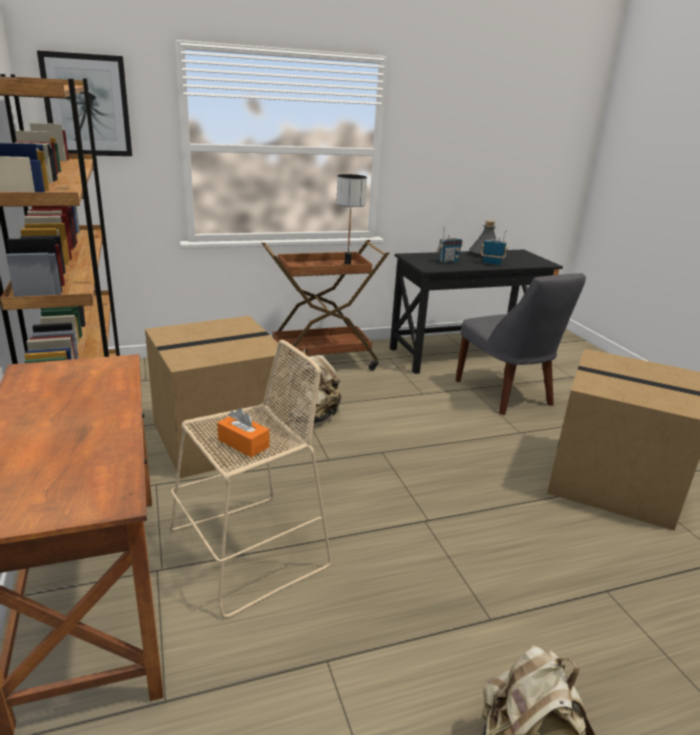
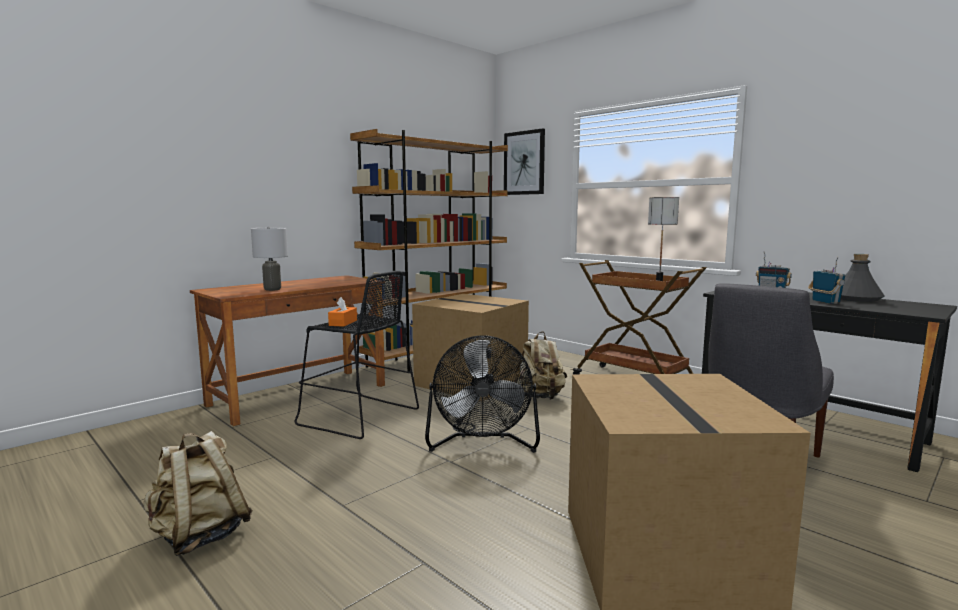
camera: 65 degrees right, 15 degrees down
beige stool [169,340,332,618] -> black stool [295,271,419,439]
none -> white table lamp [251,227,288,291]
none -> black fan [425,335,540,453]

